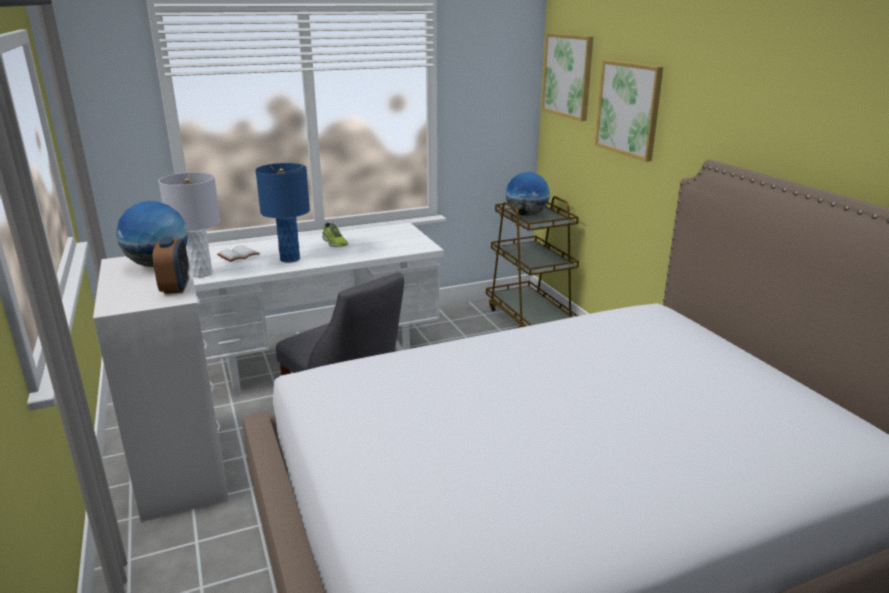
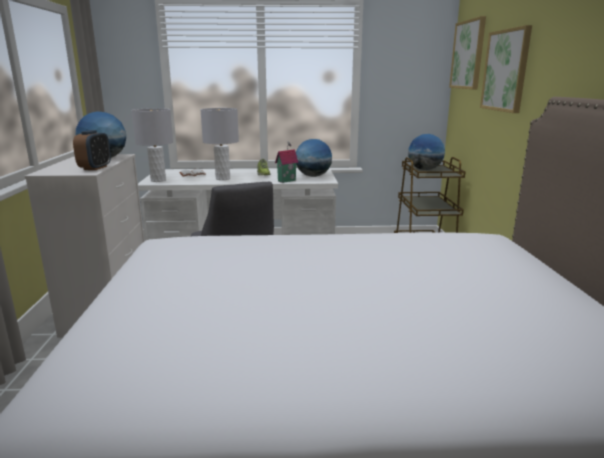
camera: 20 degrees right, 5 degrees down
blue table lamp [255,163,310,263] -> grey table lamp [200,108,239,180]
none -> toy house [275,141,298,183]
none -> globe [296,139,332,177]

